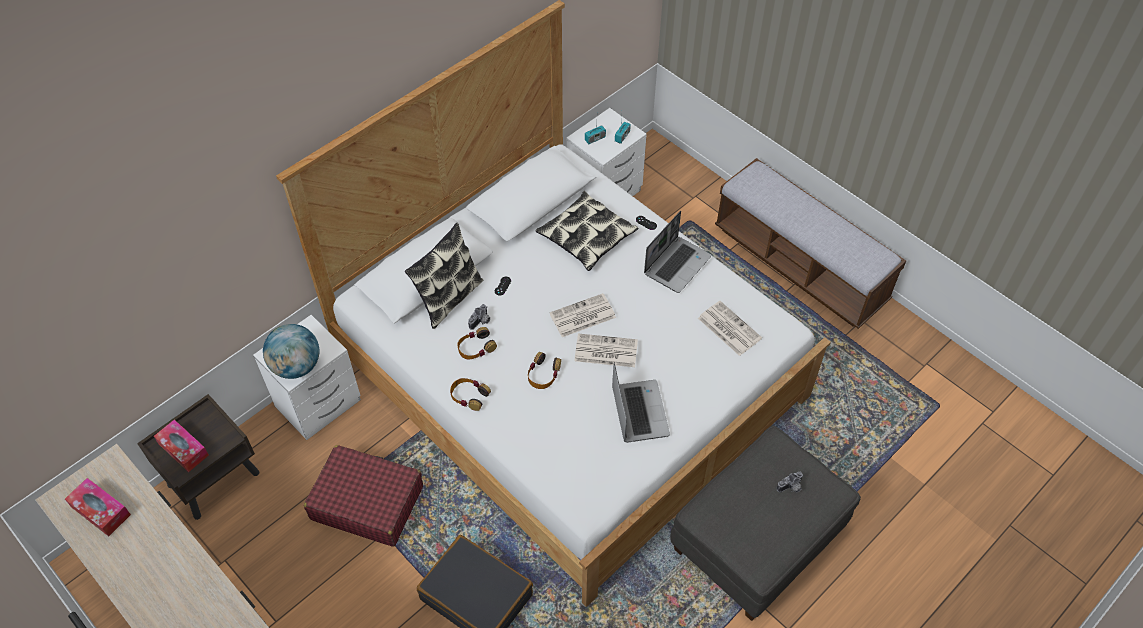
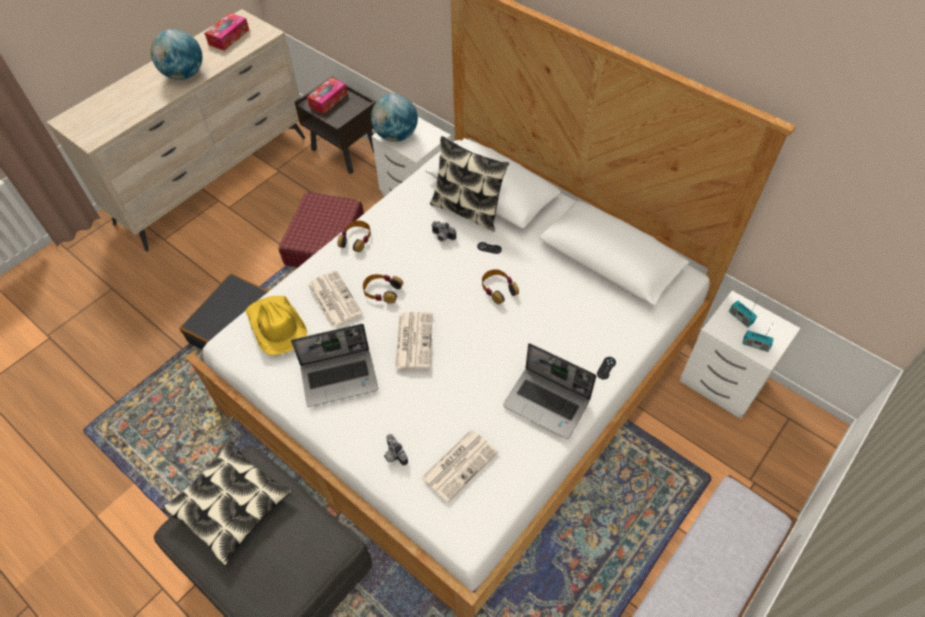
camera: 85 degrees right, 0 degrees up
headphones [457,327,497,359] -> headphones moved to [482,269,519,304]
pillow [535,191,638,271] -> pillow moved to [161,441,294,566]
newspaper [550,293,616,337] -> newspaper moved to [308,270,363,328]
camera [777,472,804,493] -> camera moved to [384,434,408,465]
none -> globe [151,29,202,80]
none -> yellow hat [246,296,307,355]

